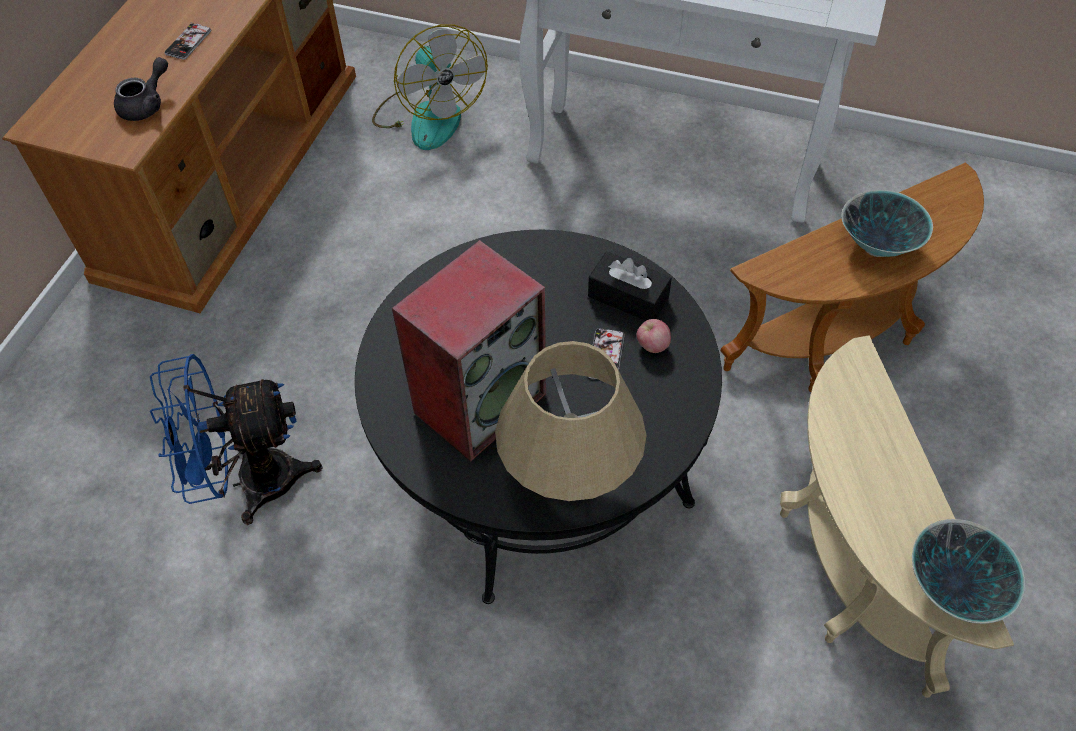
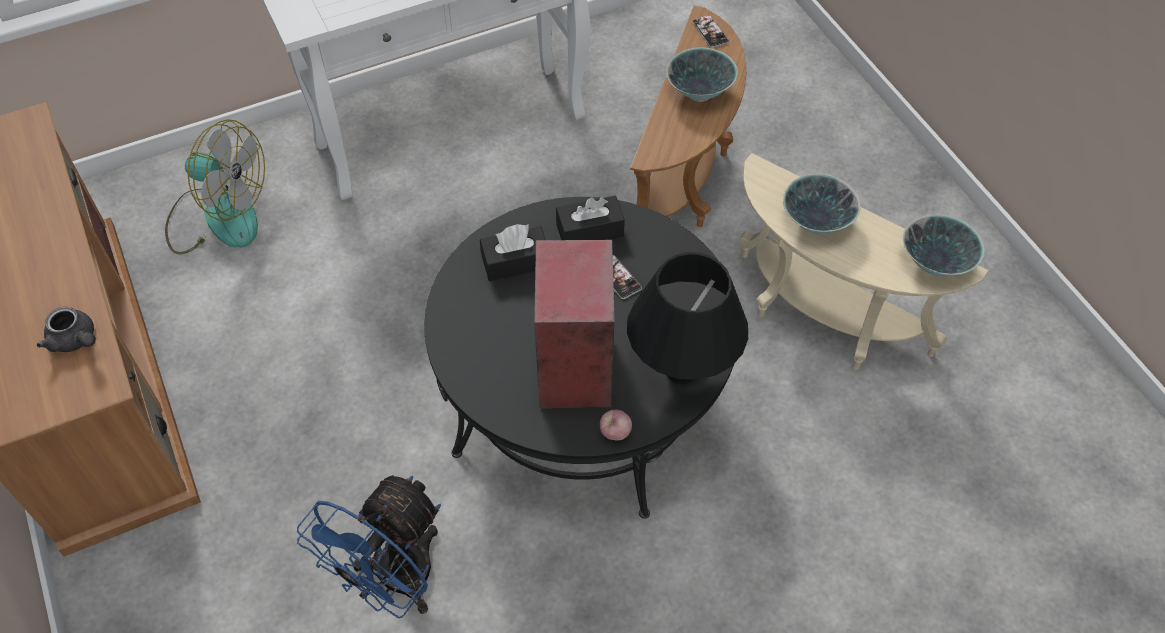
camera: 45 degrees left, 0 degrees up
grey teapot [114,57,168,121] -> grey teapot turned 135 degrees clockwise [37,307,96,352]
phone [165,22,211,60] -> phone moved to [692,15,729,48]
beige table lamp [495,341,647,501] -> black table lamp [627,252,748,384]
apple [637,319,671,353] -> apple moved to [600,410,632,440]
none -> black tissue box [480,224,546,281]
none -> bowl [783,174,861,234]

